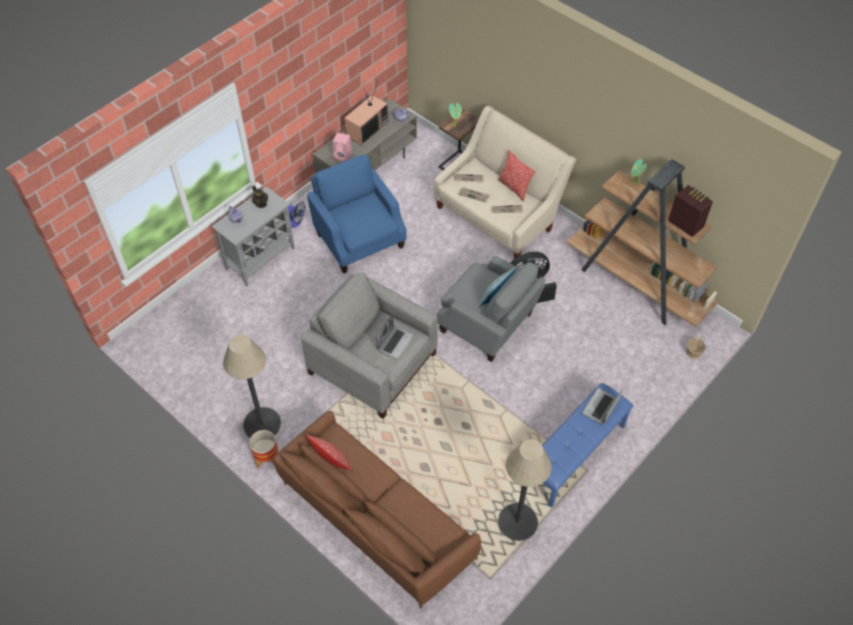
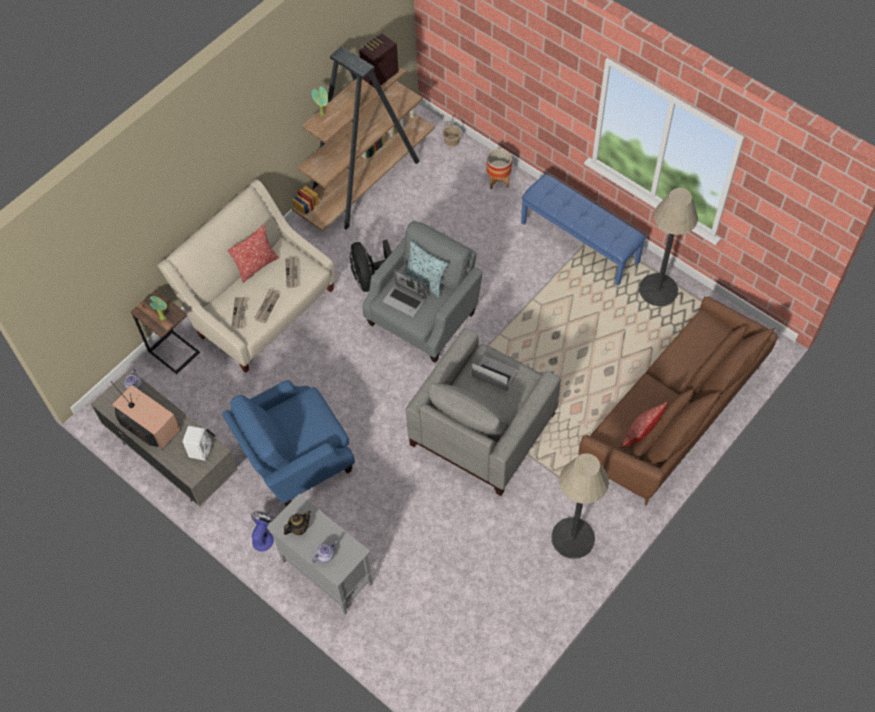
camera: 90 degrees left, 5 degrees up
planter [249,430,278,468] -> planter moved to [487,149,512,189]
pink speaker [333,133,352,162] -> white speaker [183,426,212,461]
laptop [582,388,623,425] -> laptop moved to [382,270,427,317]

